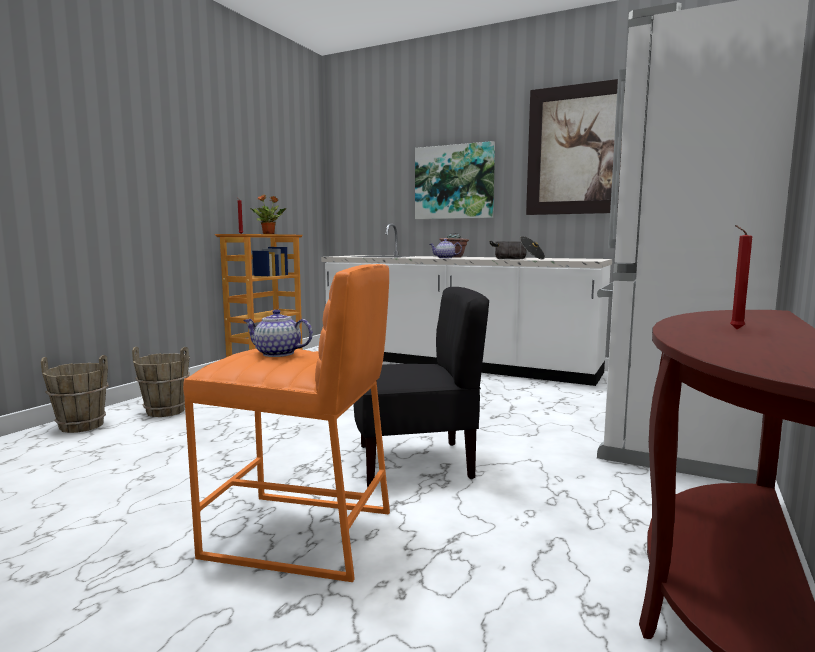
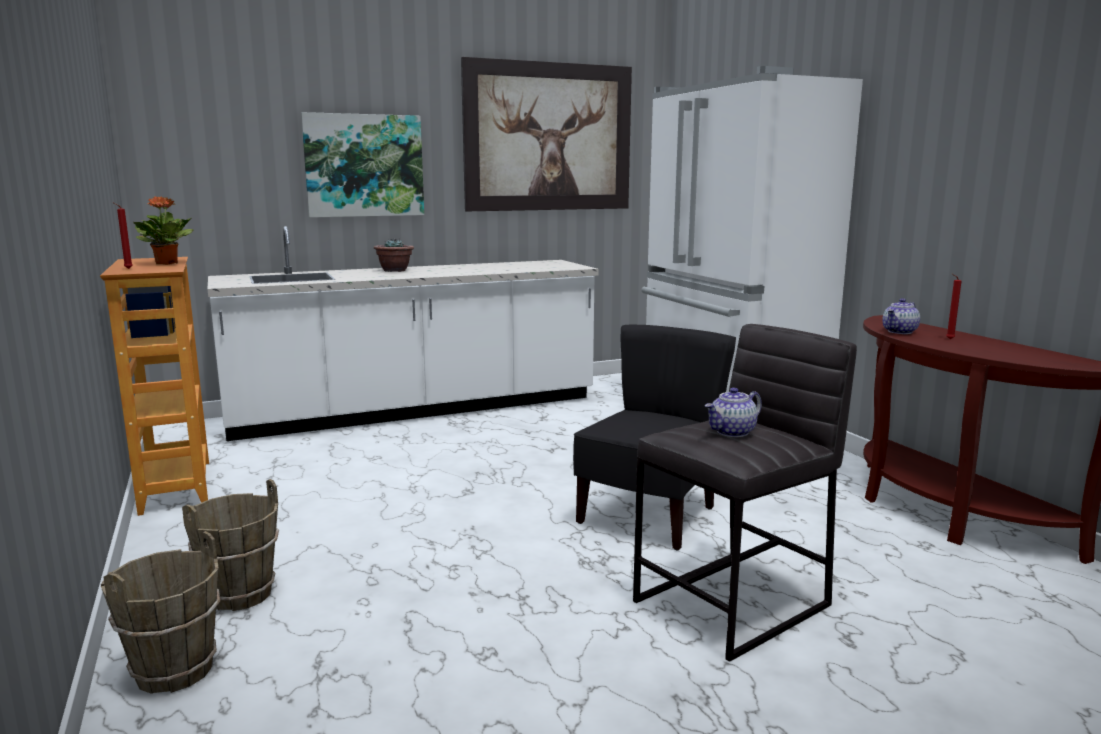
camera: 50 degrees left, 5 degrees up
orange stool [183,264,390,582] -> grey stool [633,324,857,662]
teapot [430,239,462,258] -> teapot moved to [882,298,920,334]
cooking pot [489,236,545,259] -> none

